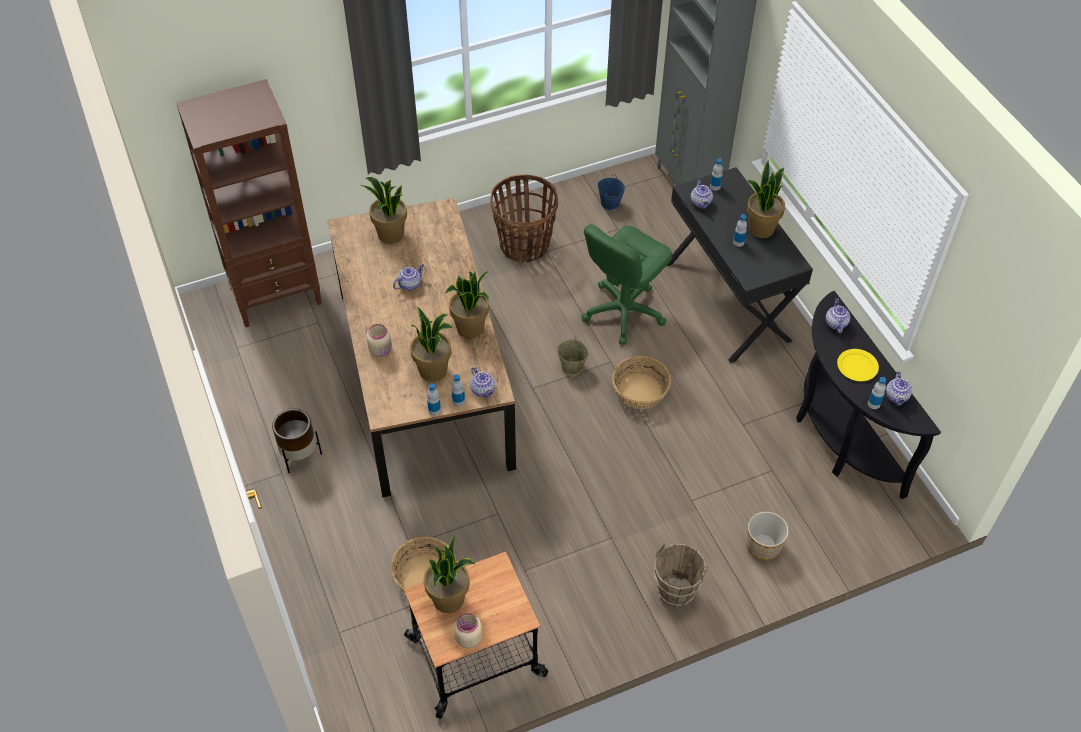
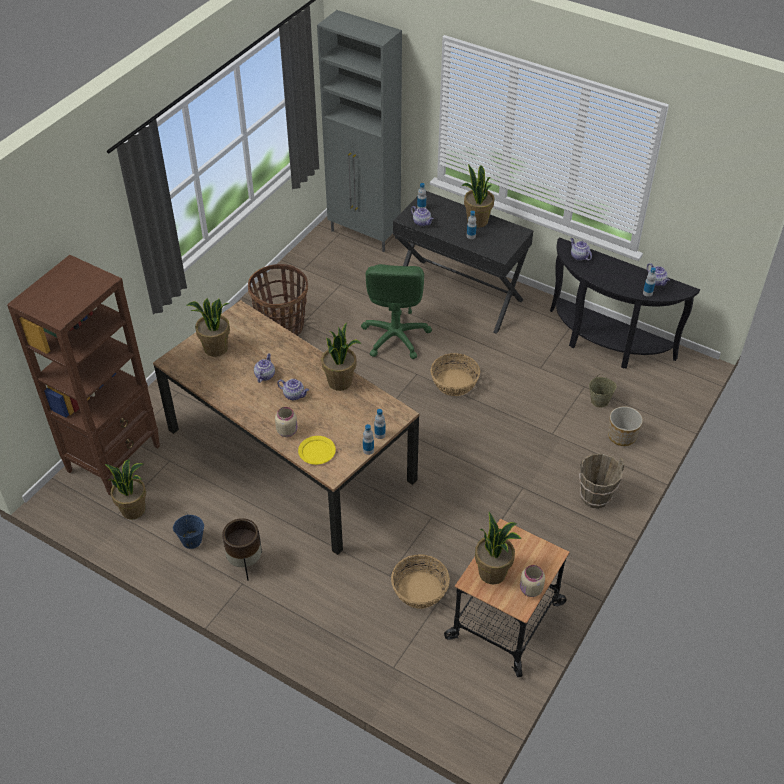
camera: 35 degrees left, 5 degrees down
potted plant [410,306,452,382] -> potted plant moved to [105,459,146,520]
teapot [470,367,495,398] -> teapot moved to [277,379,309,400]
beige bucket [557,337,589,375] -> beige bucket moved to [589,374,617,407]
blue bucket [598,174,625,210] -> blue bucket moved to [173,513,204,549]
yellow plate [837,349,879,381] -> yellow plate moved to [298,436,336,465]

